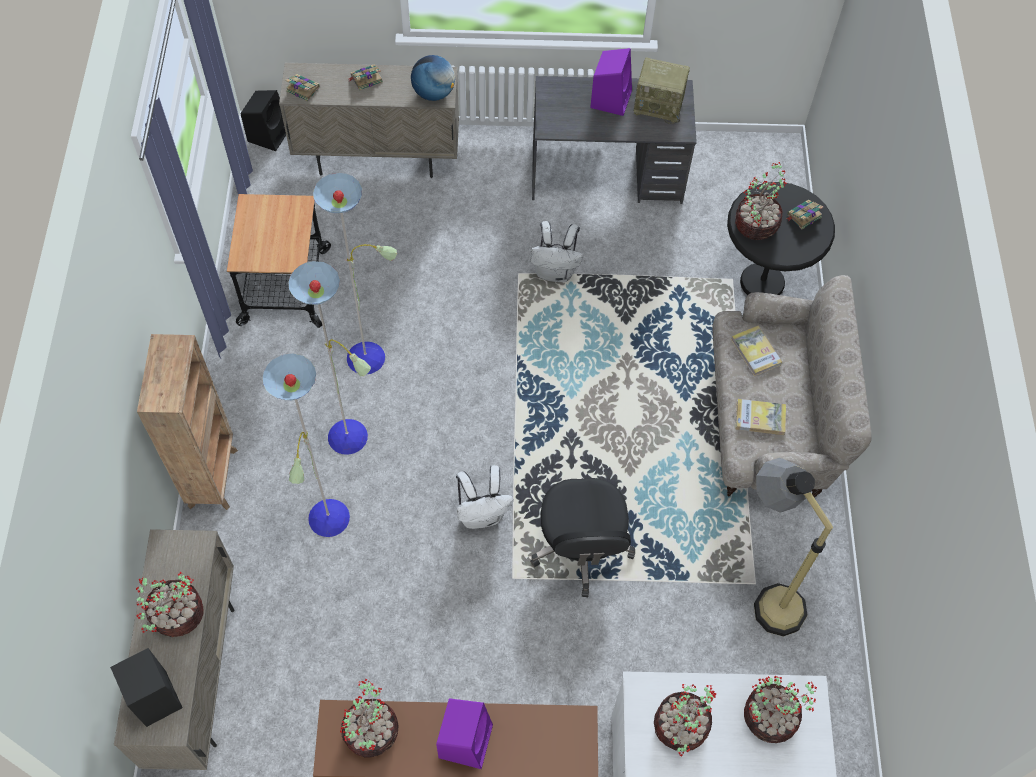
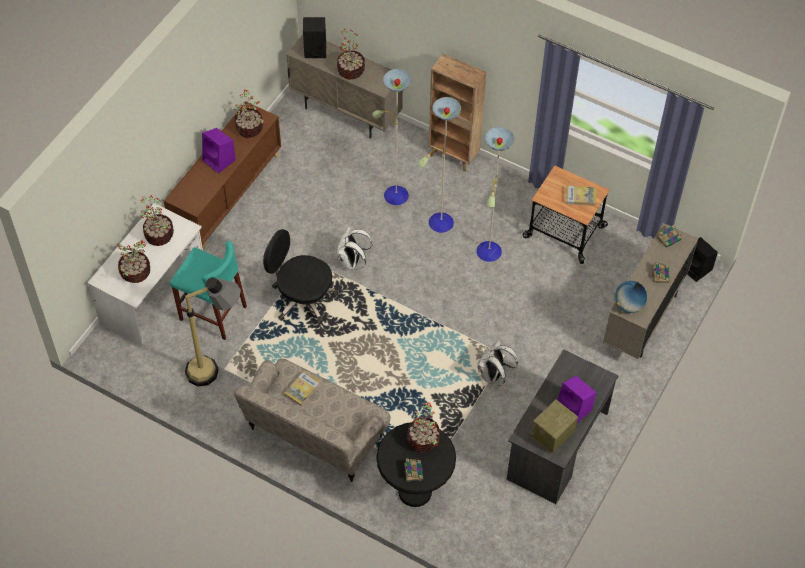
camera: 120 degrees right, 5 degrees down
book [731,326,782,376] -> book moved to [565,186,596,206]
none -> turquoise stool [170,241,247,340]

